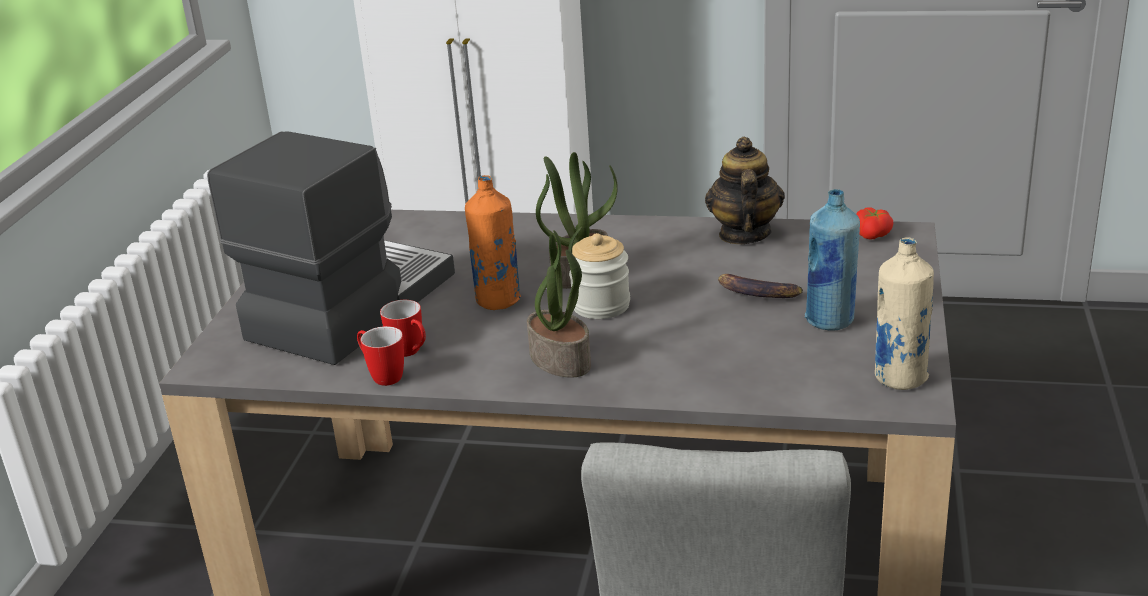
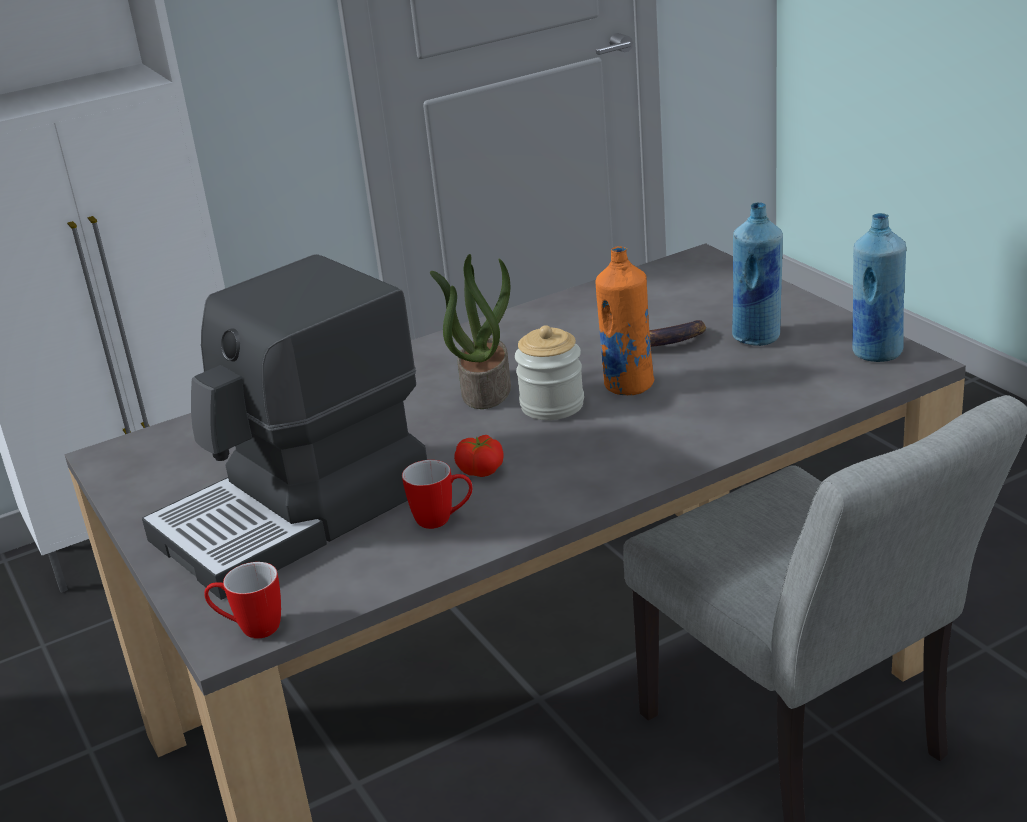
camera: 40 degrees left, 0 degrees up
coffee machine [207,131,455,365] -> coffee machine turned 120 degrees counterclockwise [142,254,427,600]
mug [357,326,404,386] -> mug moved to [204,562,281,639]
orange bottle [465,175,521,310] -> orange bottle moved to [596,246,654,395]
potted plant [527,227,591,378] -> none
teapot [705,136,785,244] -> none
tomato [856,208,893,240] -> tomato moved to [454,435,504,477]
beige bottle [875,238,934,390] -> blue bottle [852,213,906,362]

